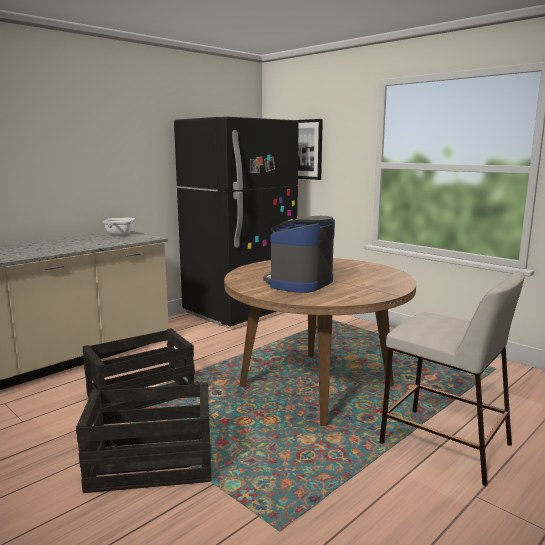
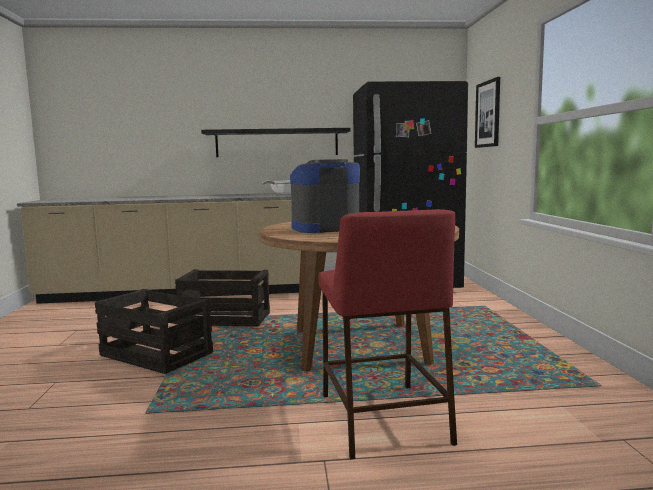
camera: 40 degrees right, 5 degrees down
beige stool [379,272,525,486] -> red stool [319,209,457,459]
none -> black shelf [201,128,350,157]

